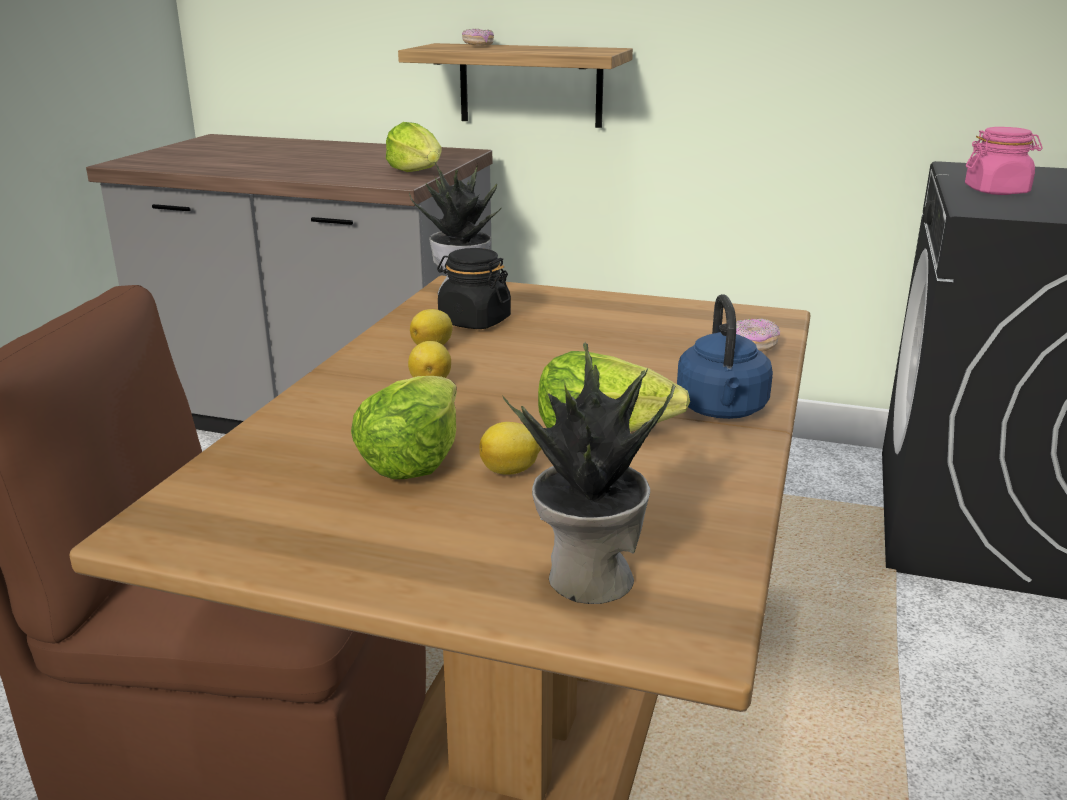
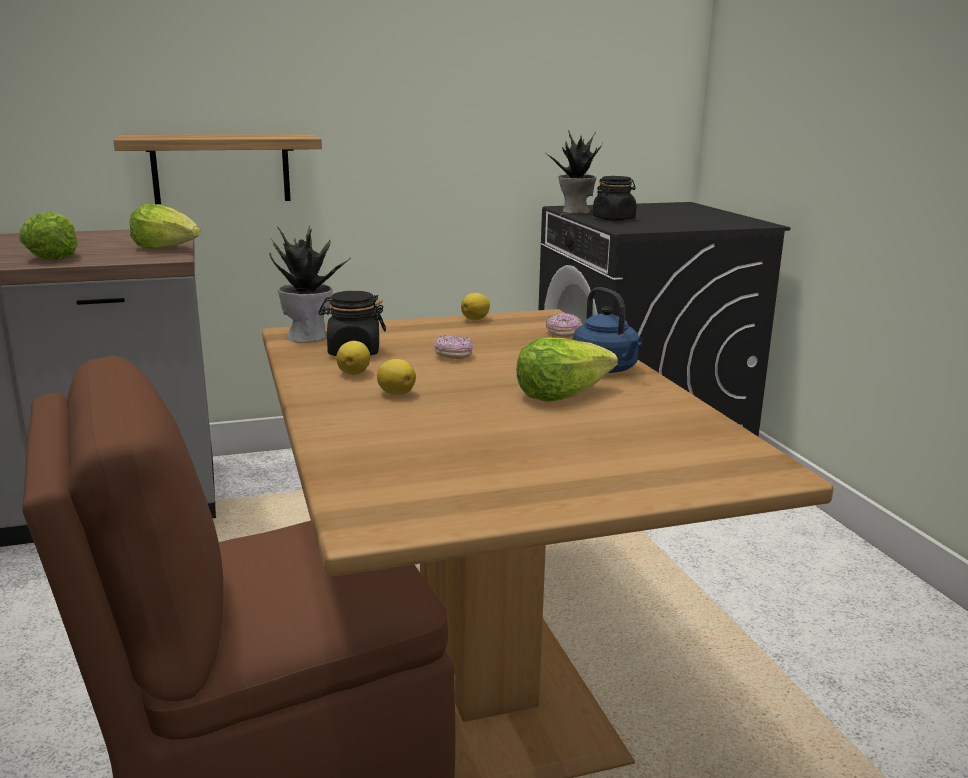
camera: 35 degrees left, 5 degrees down
lettuce [351,376,457,479] -> lettuce moved to [19,212,78,260]
donut [462,29,494,46] -> donut moved to [434,335,473,359]
lemon [480,422,541,475] -> lemon moved to [461,293,490,320]
potted plant [502,342,675,604] -> potted plant moved to [545,130,602,214]
pink jar [965,127,1043,195] -> black jar [593,176,637,221]

